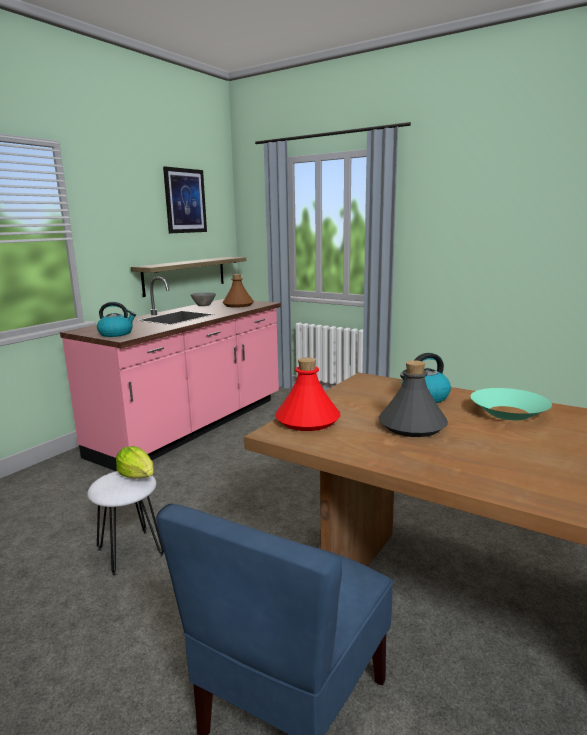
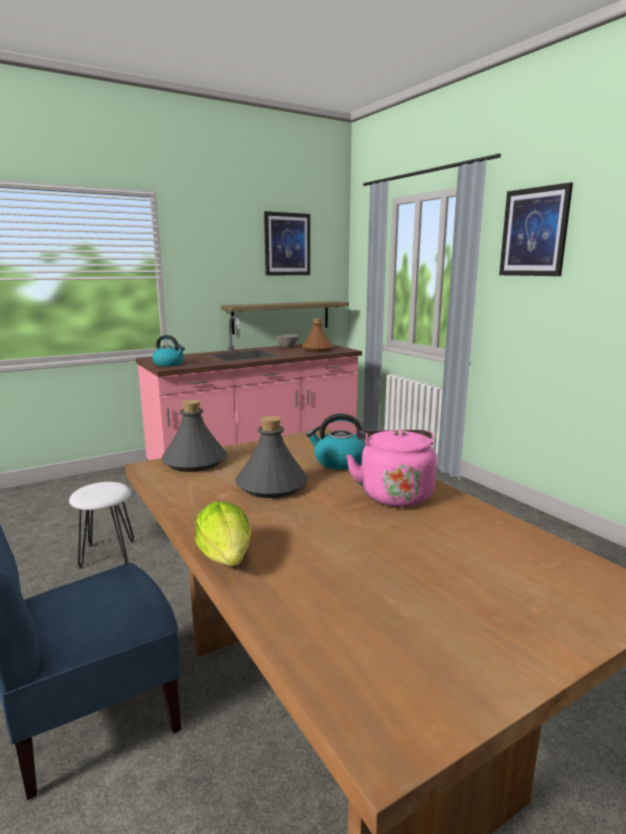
camera: 25 degrees right, 0 degrees up
lettuce [116,446,154,478] -> lettuce moved to [195,502,251,566]
red bottle [275,357,340,431] -> grey bottle [161,400,227,472]
turquoise bowl [470,388,552,420] -> pink kettle [346,429,436,507]
none -> picture [499,182,573,276]

